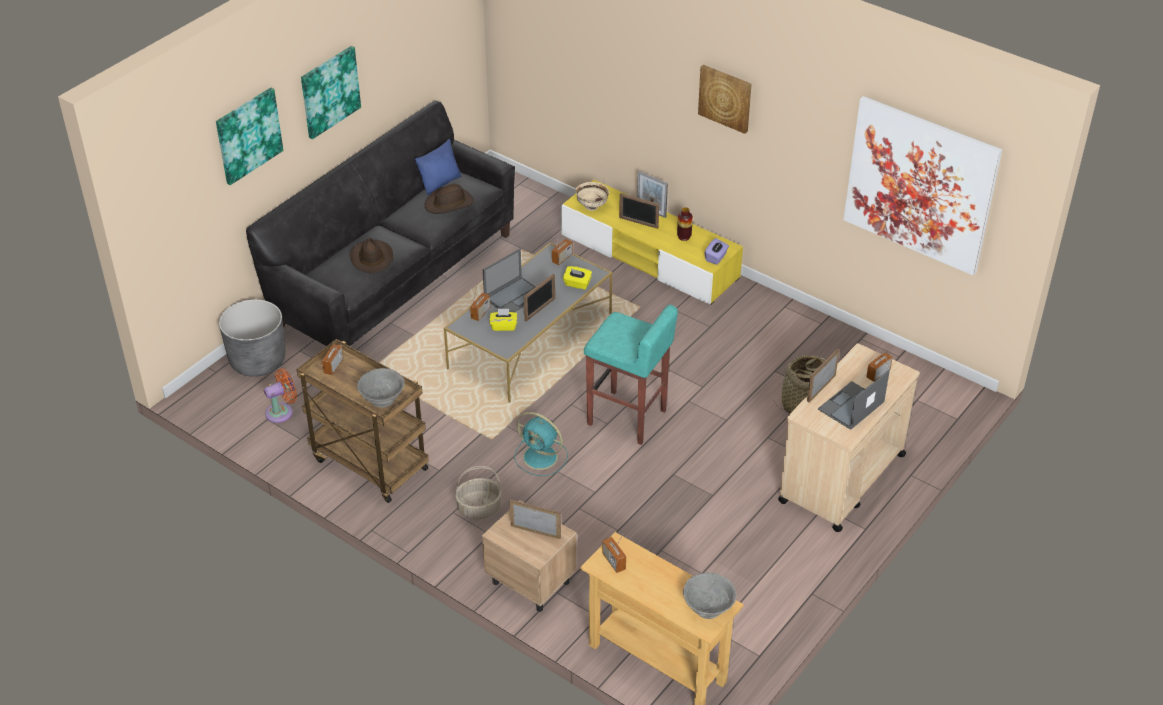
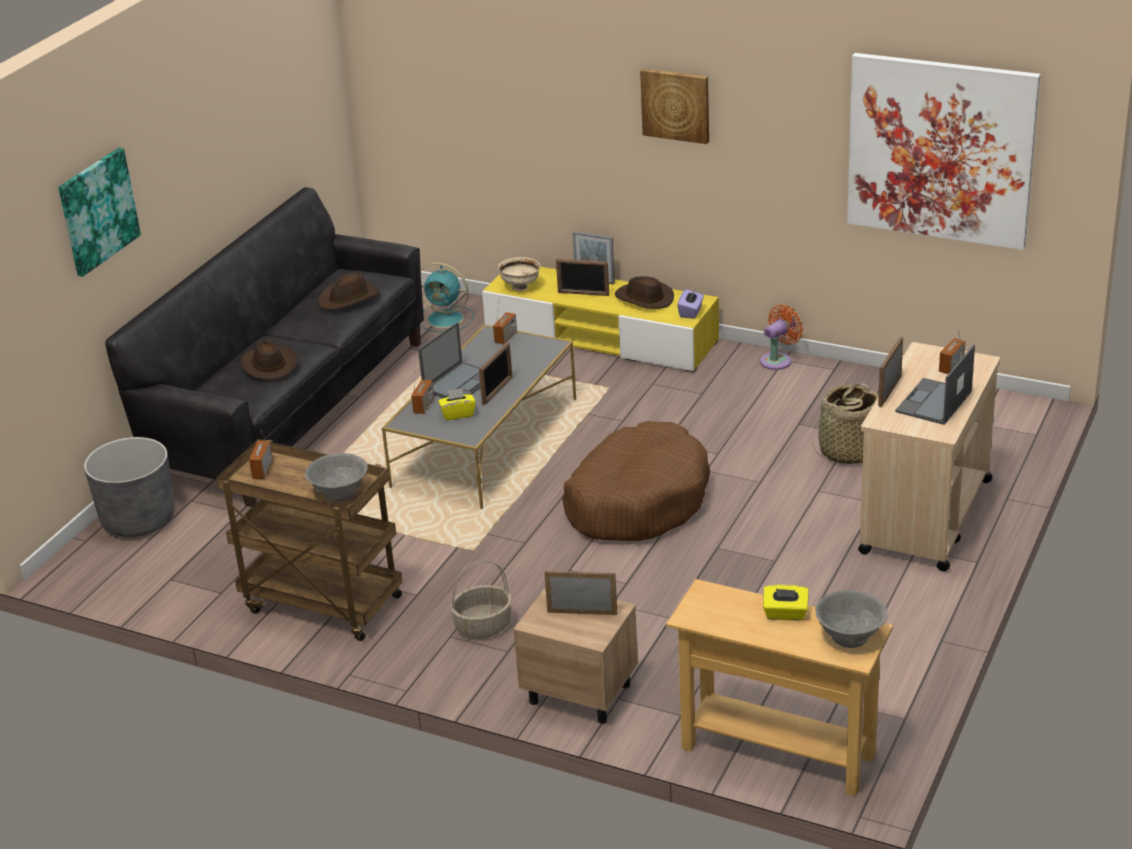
camera: 10 degrees left, 10 degrees down
orange fan [264,369,297,423] -> orange fan moved to [760,304,803,370]
picture [301,46,361,139] -> none
blue pillow [415,139,462,195] -> none
turquoise fan [514,412,568,476] -> turquoise fan moved to [420,262,474,332]
yellow tissue box [563,266,592,290] -> yellow tissue box moved to [763,585,809,621]
turquoise stool [584,305,678,445] -> brown dog bed [562,421,710,541]
radio [602,535,626,573] -> none
vase [677,207,693,241] -> brown hat [615,276,674,309]

